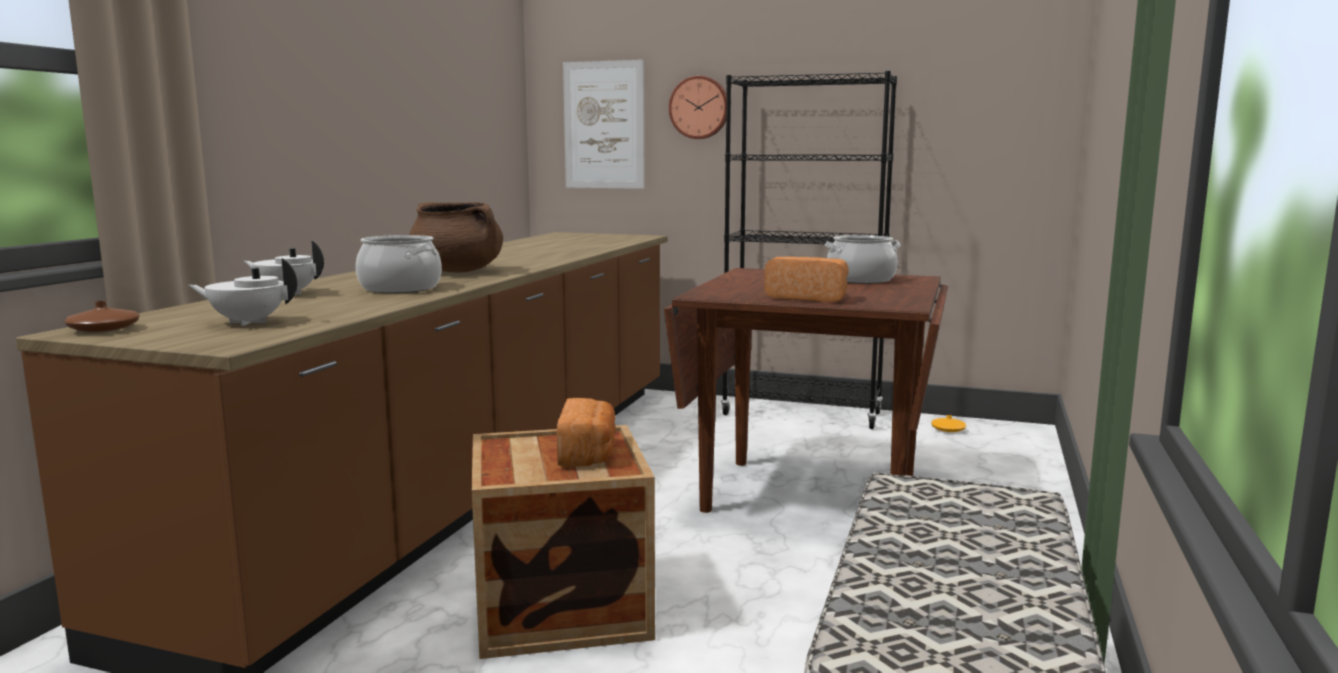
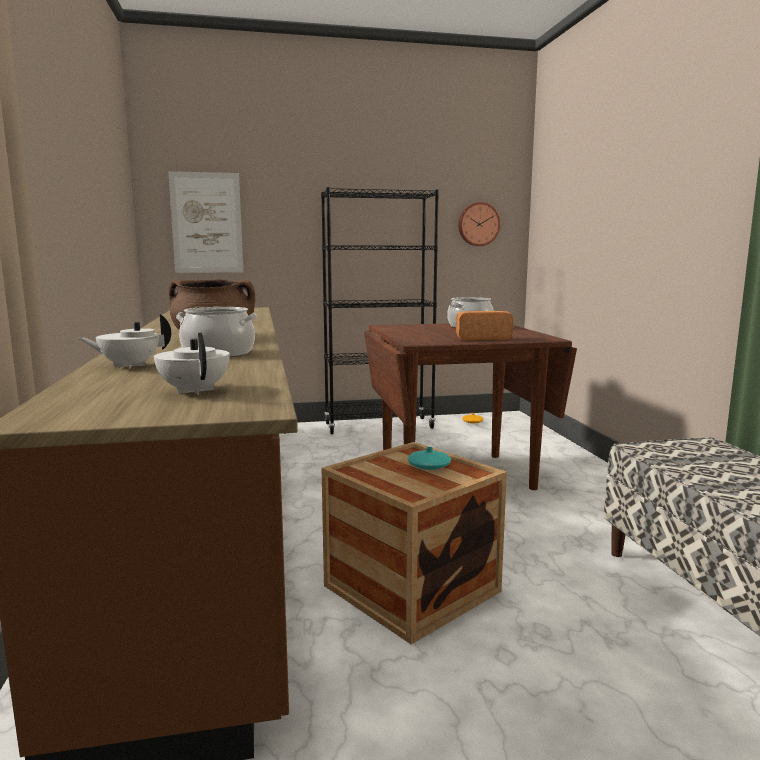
camera: 30 degrees left, 0 degrees up
brown vase [64,301,139,332] -> none
white teapot [188,258,297,326] -> white teapot turned 90 degrees clockwise [154,333,229,395]
bread [557,398,616,468] -> turquoise vase [408,447,451,470]
wall clock [669,76,727,139] -> wall clock moved to [458,202,500,246]

